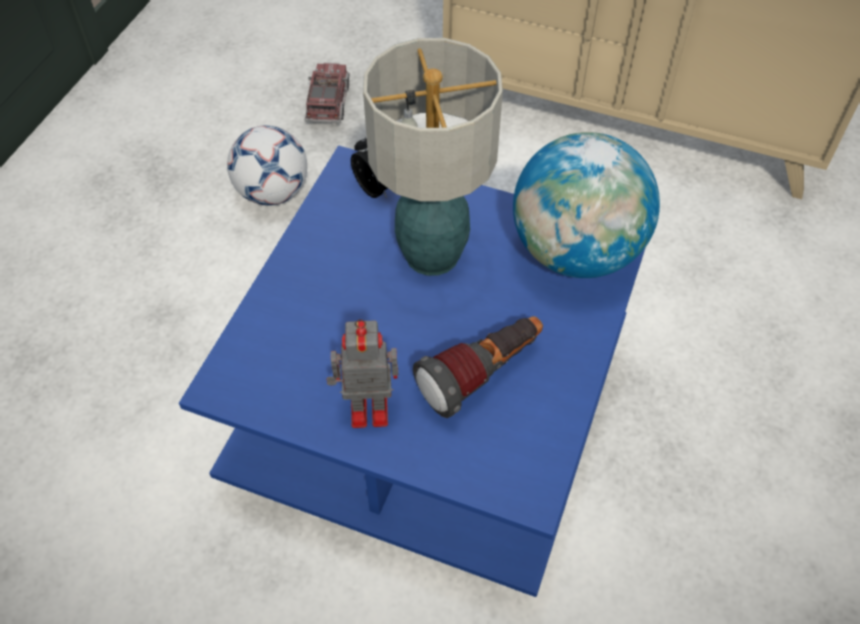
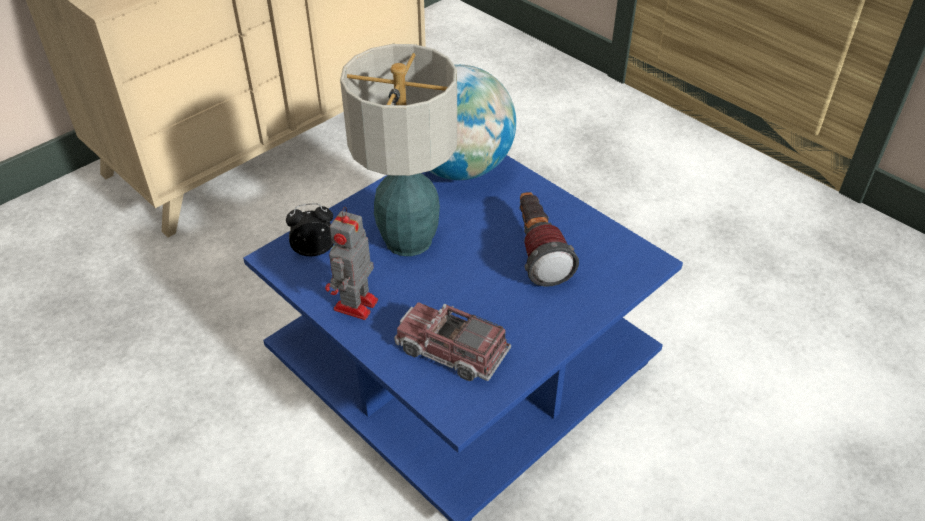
camera: 65 degrees left, 10 degrees down
football [227,125,307,206] -> none
toy truck [305,62,350,123] -> toy truck moved to [394,302,511,381]
toy robot [327,319,398,428] -> toy robot moved to [325,207,378,320]

